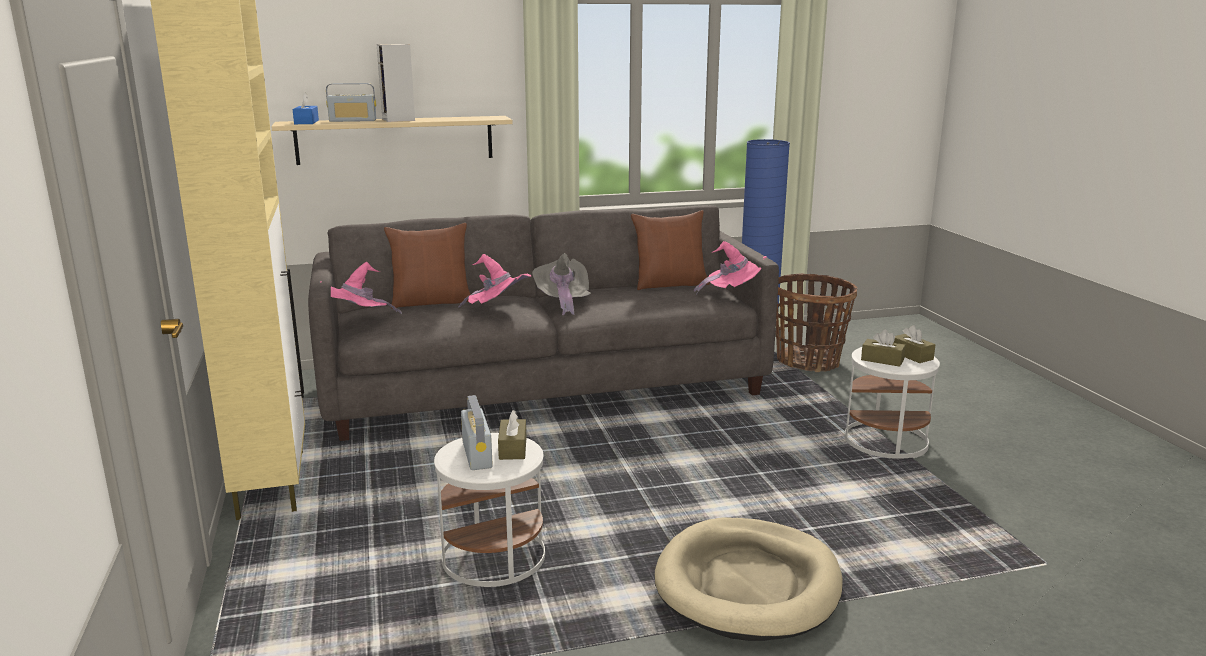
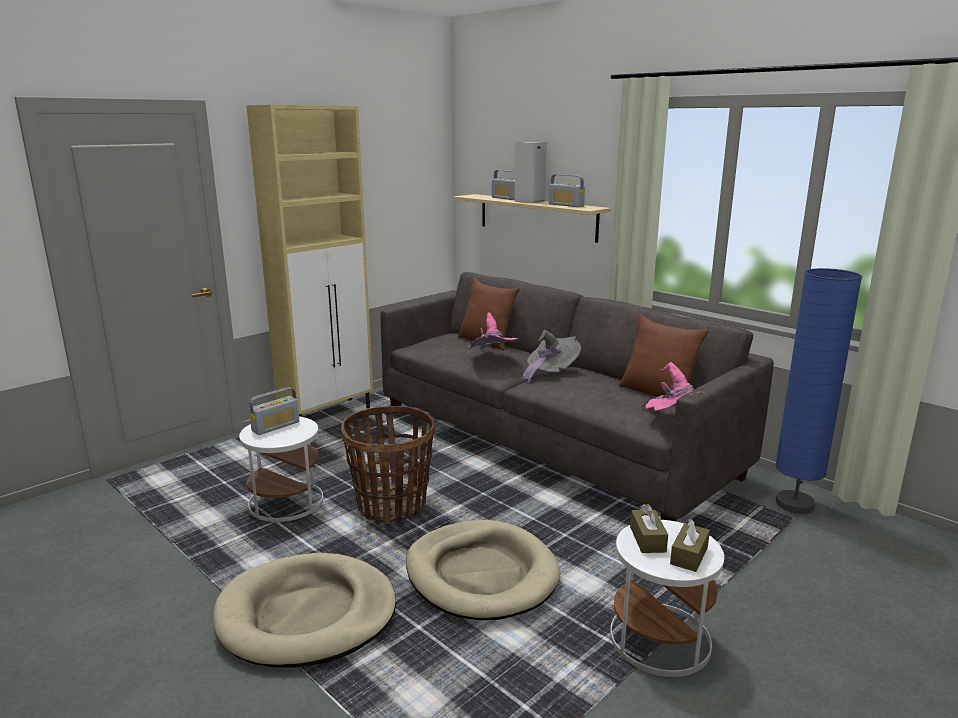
camera: 60 degrees right, 0 degrees up
blue tissue box [293,93,319,124] -> none
pink hat [320,262,402,314] -> none
brown tissue box [498,410,526,460] -> none
basket [776,273,857,372] -> basket moved to [341,406,435,523]
none -> beige dog bed [406,520,560,620]
none -> radio [549,174,585,207]

